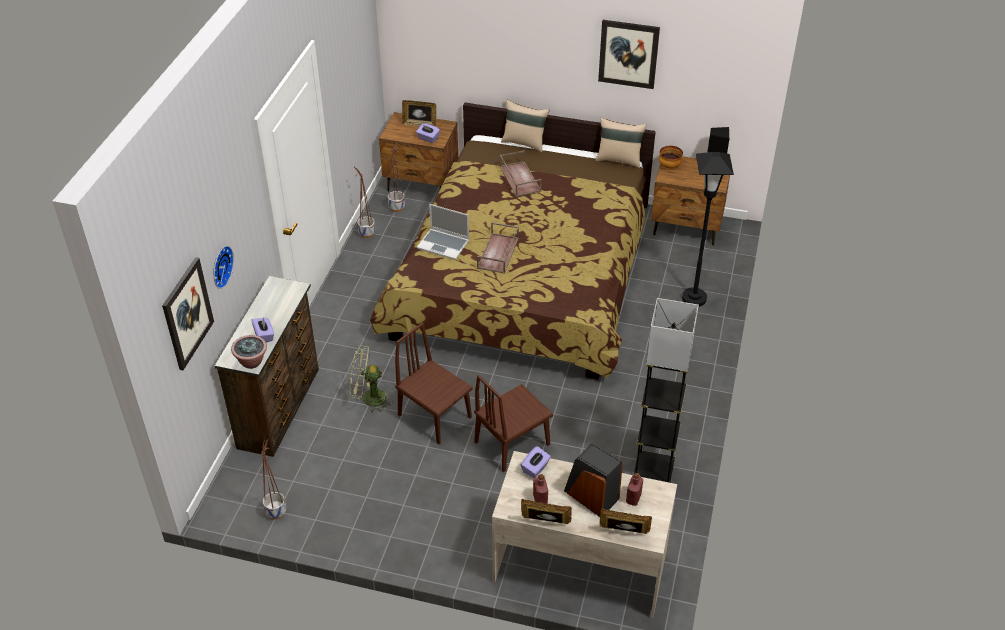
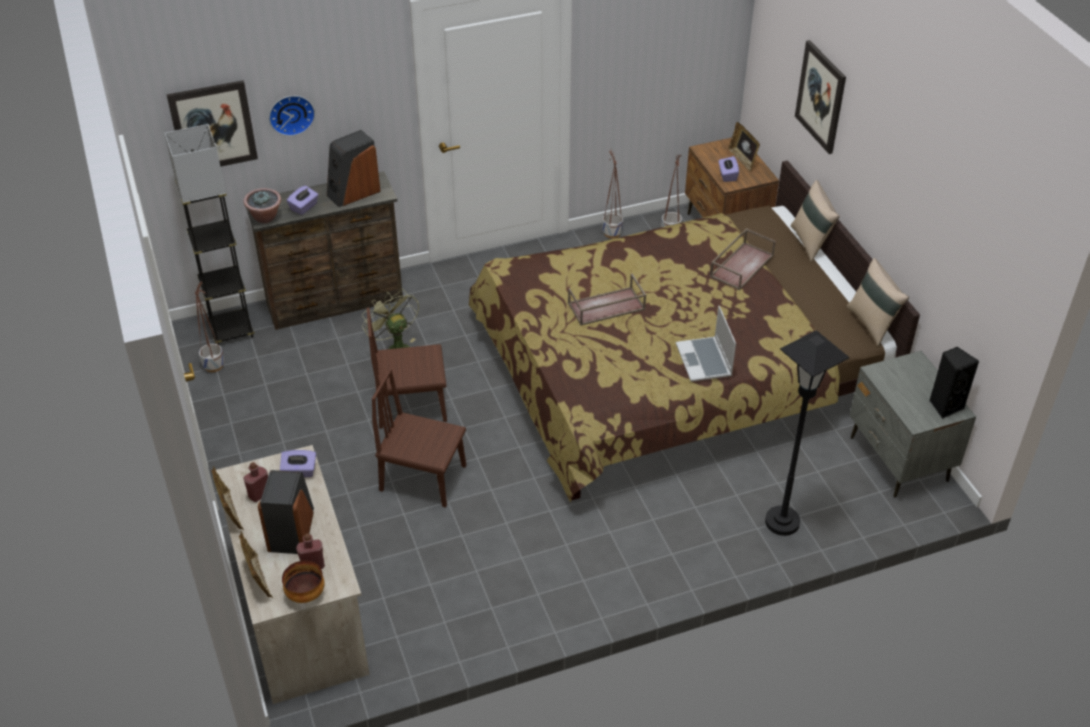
camera: 55 degrees right, 0 degrees up
brown chair [395,322,473,444] -> brown chair turned 105 degrees counterclockwise [367,308,447,428]
laptop [417,204,469,260] -> laptop moved to [676,306,736,382]
picture [598,20,660,89] -> picture moved to [795,40,846,154]
grey floor lamp [633,298,699,483] -> grey floor lamp moved to [165,124,255,345]
brown nightstand [651,156,730,245] -> grey nightstand [849,351,976,498]
bowl [659,146,683,169] -> bowl moved to [282,561,324,603]
none -> speaker [327,130,381,207]

